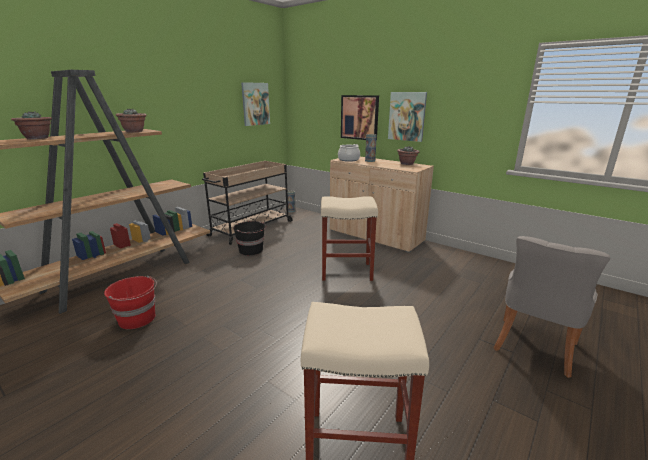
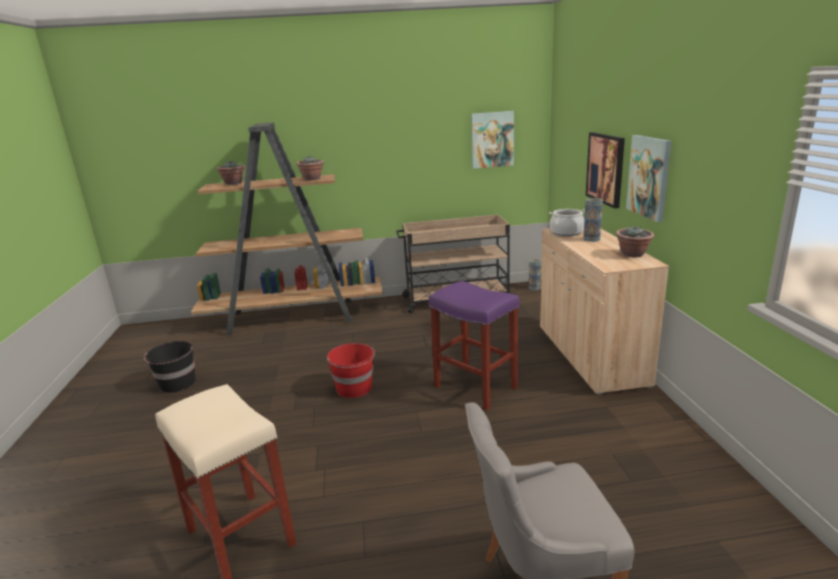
camera: 45 degrees right, 0 degrees up
red bucket [104,276,157,329] -> red bucket moved to [327,343,375,398]
black bucket [233,221,266,255] -> black bucket moved to [144,341,196,393]
beige stool [321,196,378,281] -> purple stool [429,281,520,410]

